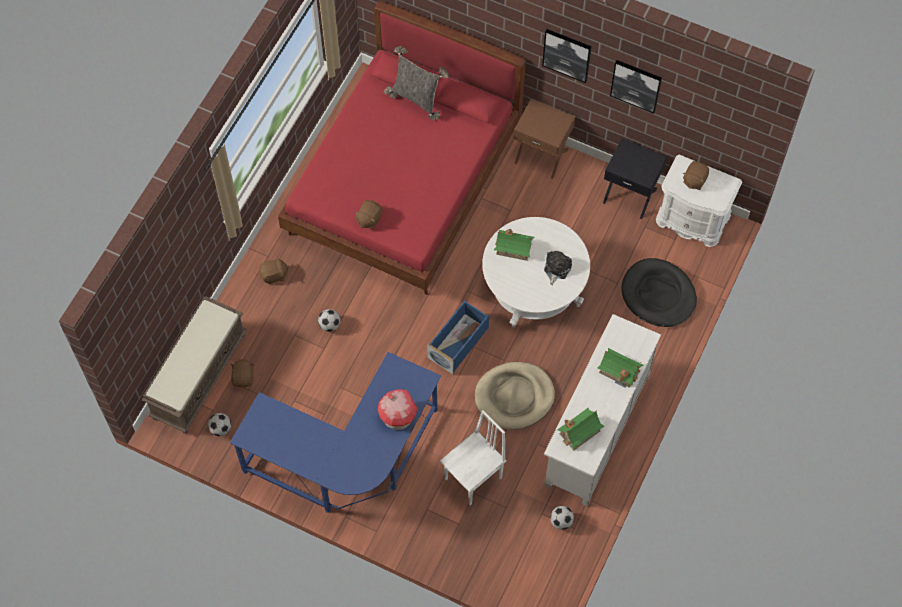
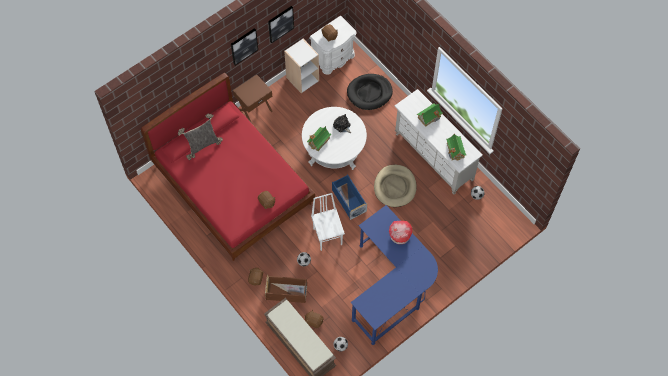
camera: 65 degrees left, 0 degrees up
white chair [440,410,506,505] -> white chair moved to [311,193,345,251]
black nightstand [603,139,667,219] -> bookcase [284,39,319,93]
none -> brown storage box [265,275,307,303]

